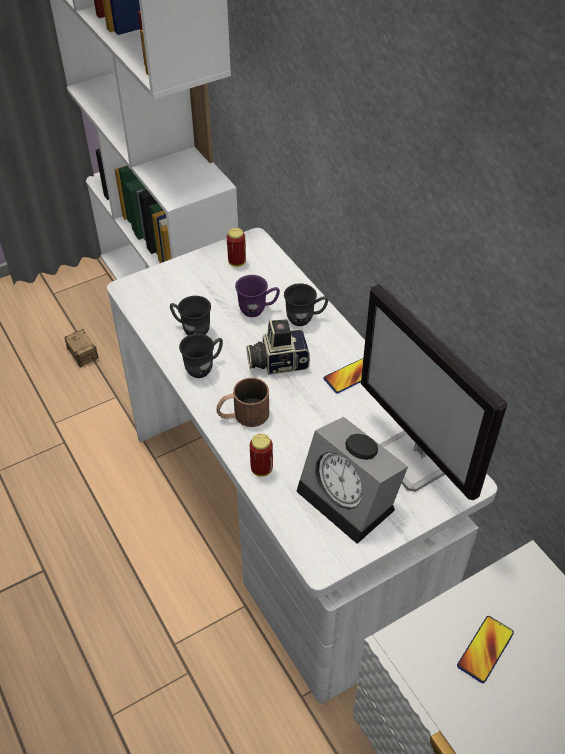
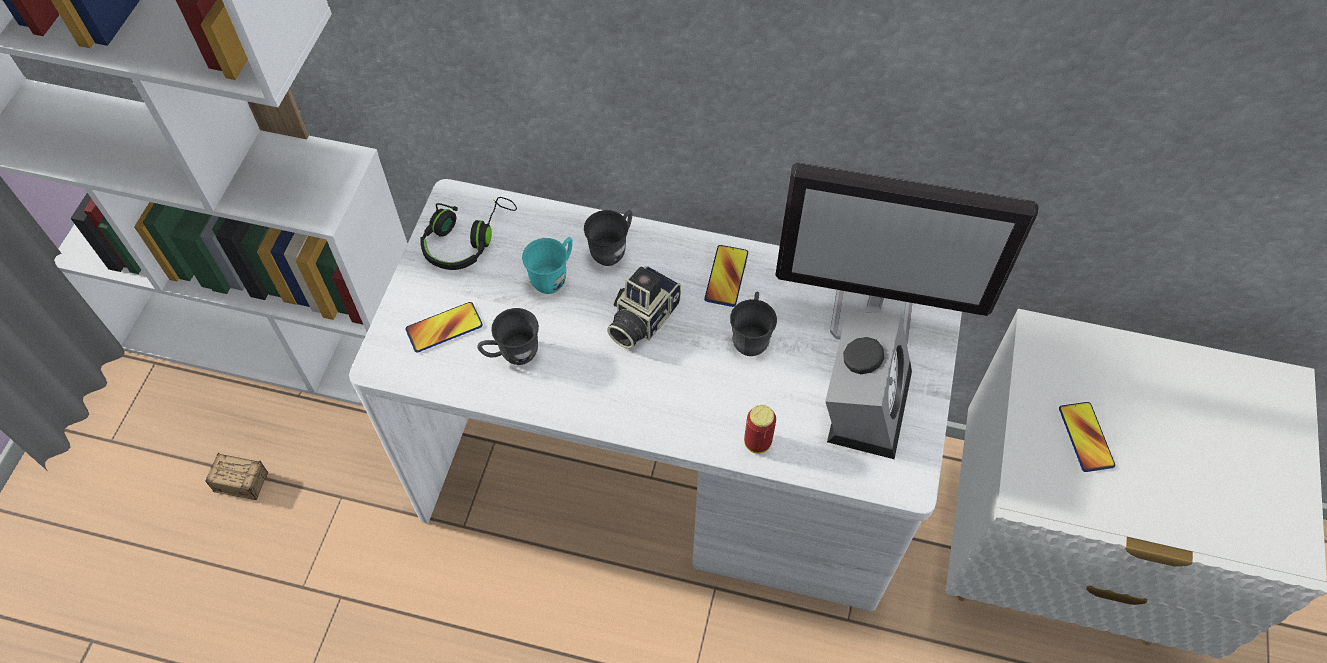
camera: 45 degrees left, 10 degrees up
grey mug [179,334,223,378] -> grey mug moved to [730,291,777,356]
brown mug [216,378,269,427] -> none
can [227,228,246,267] -> black headphones [420,197,517,270]
purple mug [235,275,280,317] -> turquoise mug [522,237,573,294]
alarm clock [296,417,408,544] -> alarm clock turned 75 degrees counterclockwise [825,312,912,459]
none -> phone [405,302,483,353]

